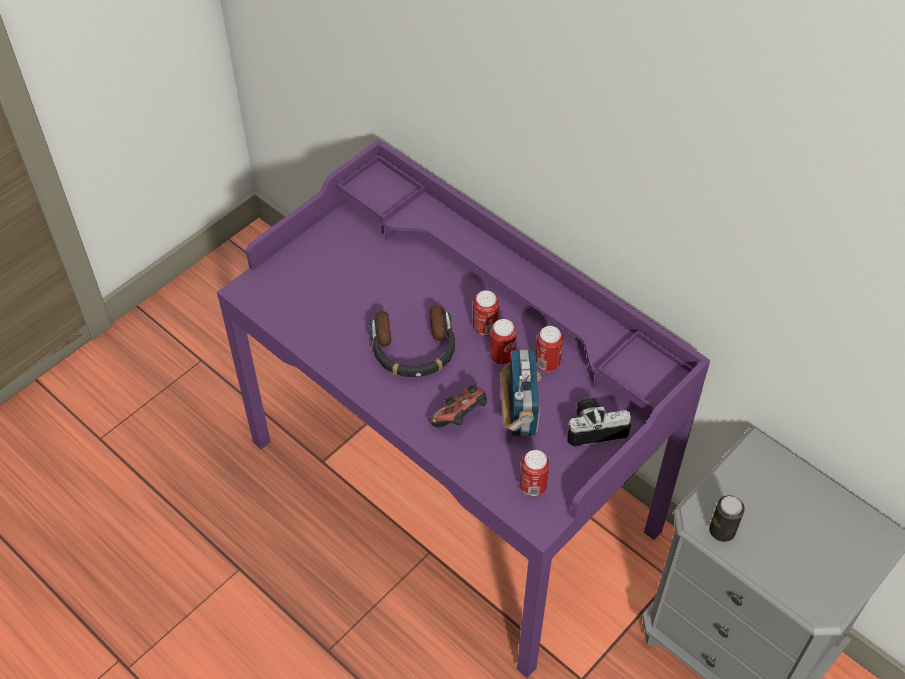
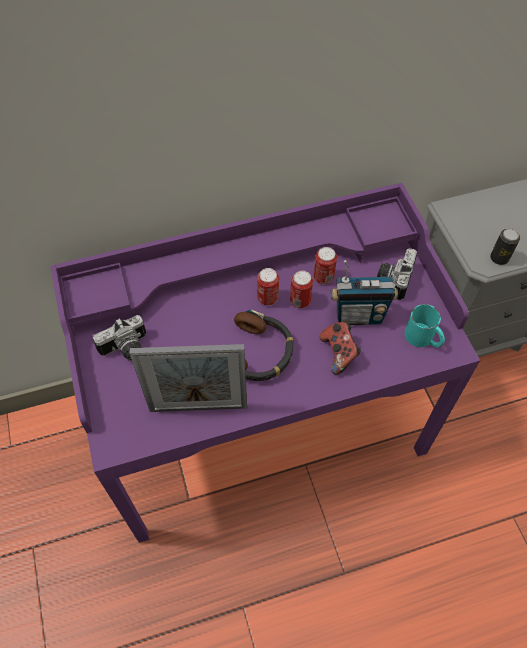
camera: 60 degrees left, 5 degrees up
radio [500,350,541,437] -> radio turned 150 degrees clockwise [331,260,398,325]
can [519,450,550,497] -> turquoise mug [405,304,445,348]
none -> camera [93,315,146,361]
none -> picture frame [129,344,247,412]

